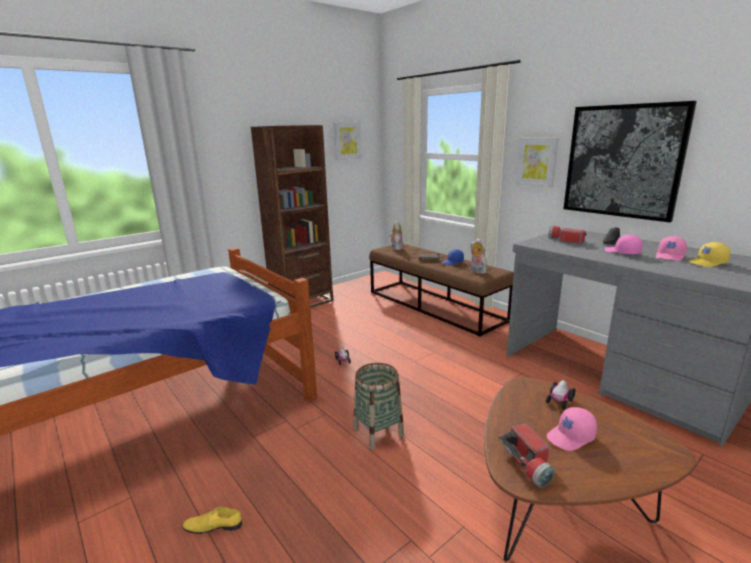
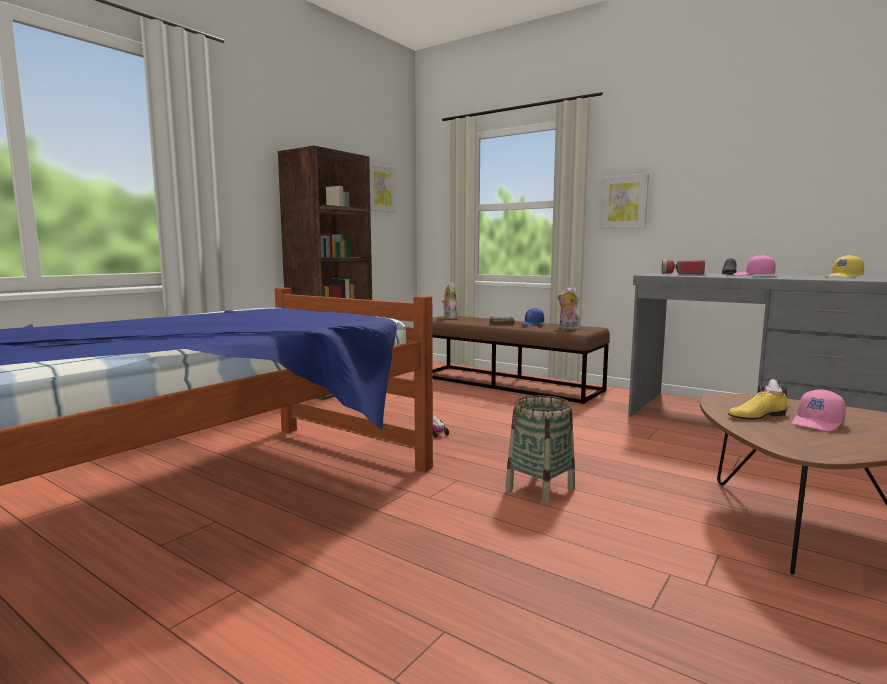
camera: 15 degrees left, 10 degrees down
yellow shoe [182,507,242,534] -> yellow shoe moved to [728,390,787,420]
flashlight [499,424,555,488] -> none
picture [564,101,697,222] -> none
pink cap [656,236,687,261] -> none

